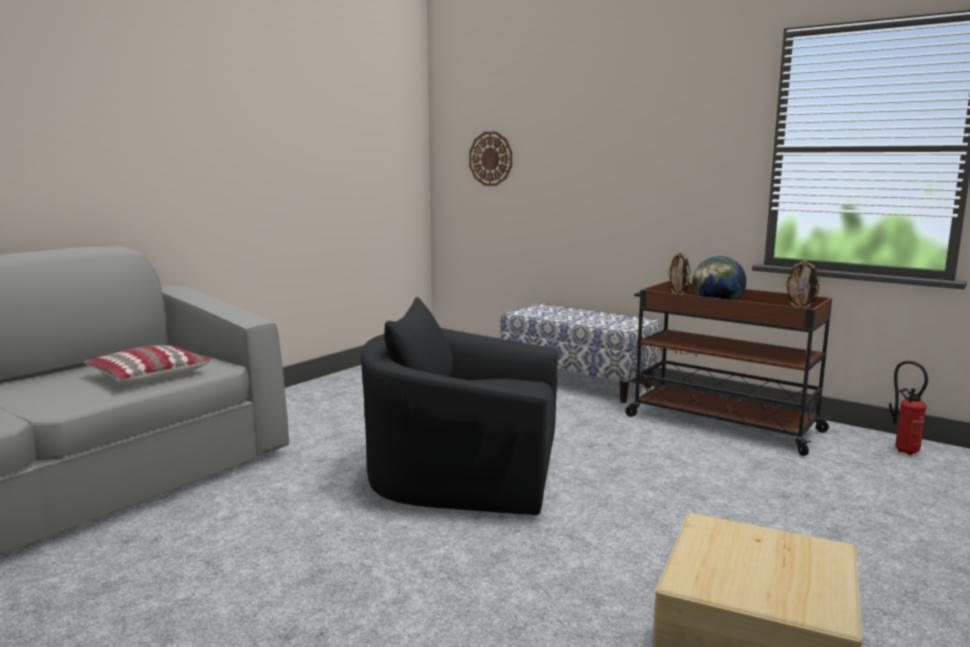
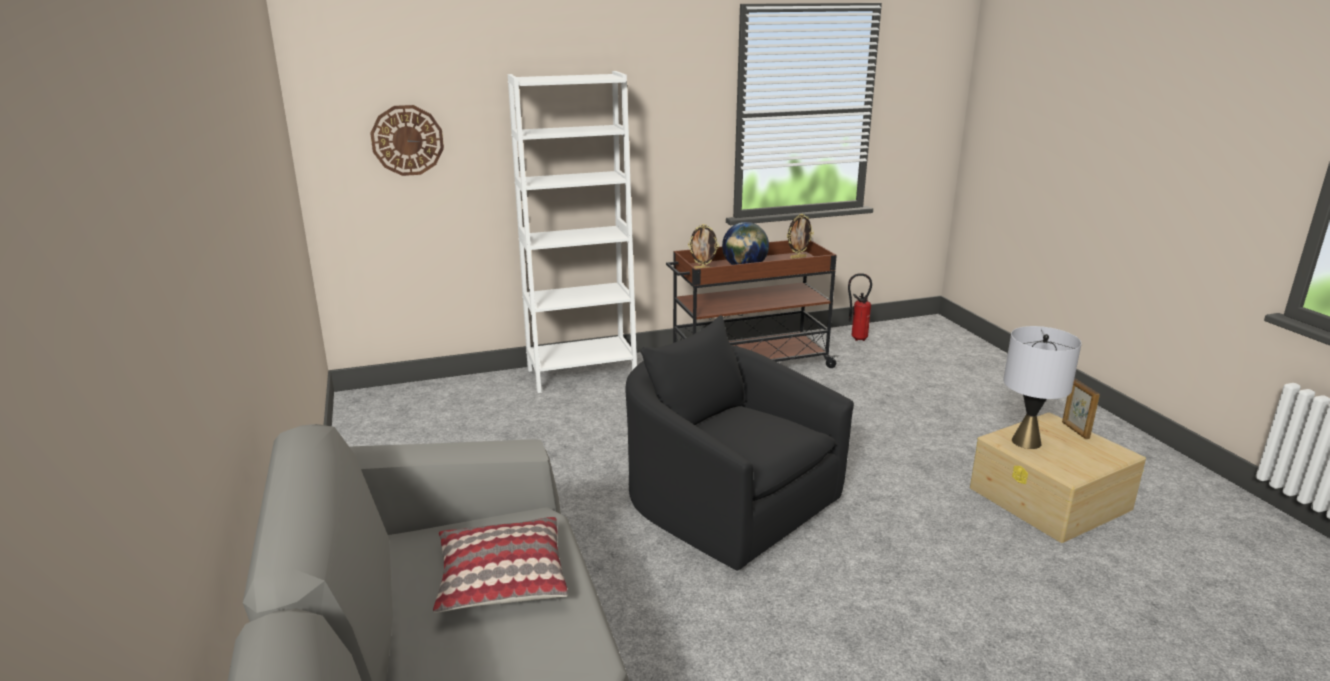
camera: 55 degrees left, 10 degrees up
black armchair [361,297,558,515] -> black armchair turned 90 degrees clockwise [625,315,854,570]
bench [500,303,660,403] -> white bookcase [508,71,637,393]
none -> grey table lamp [1003,326,1082,449]
none -> picture frame [1062,378,1100,439]

